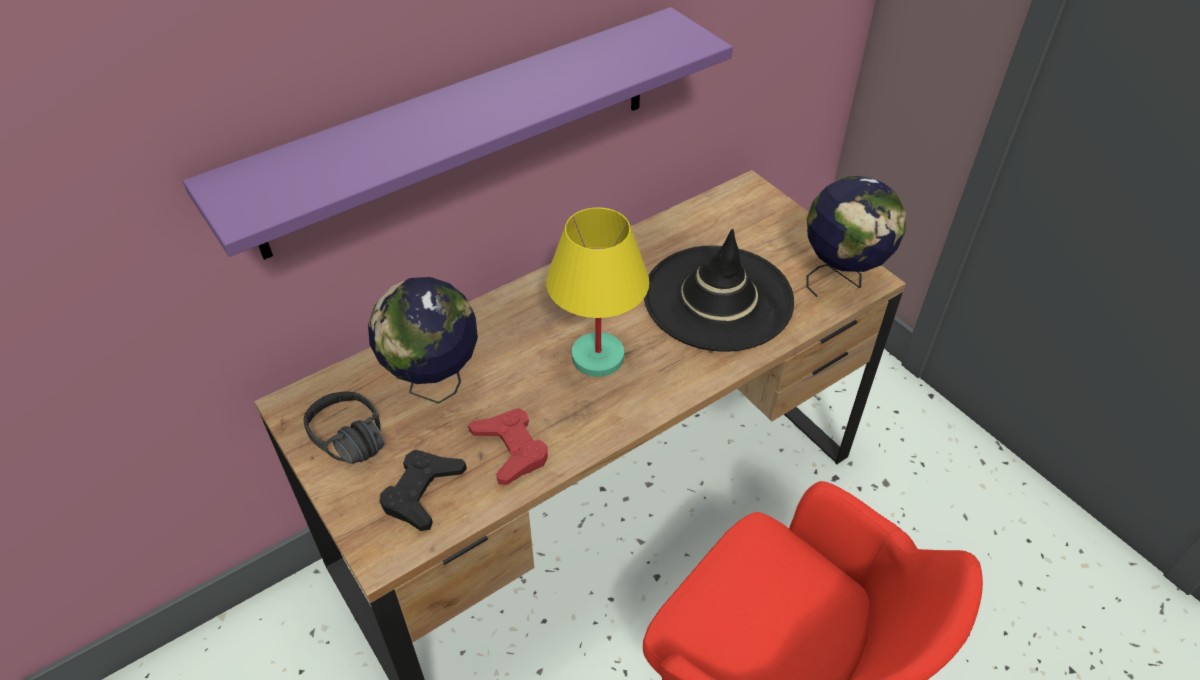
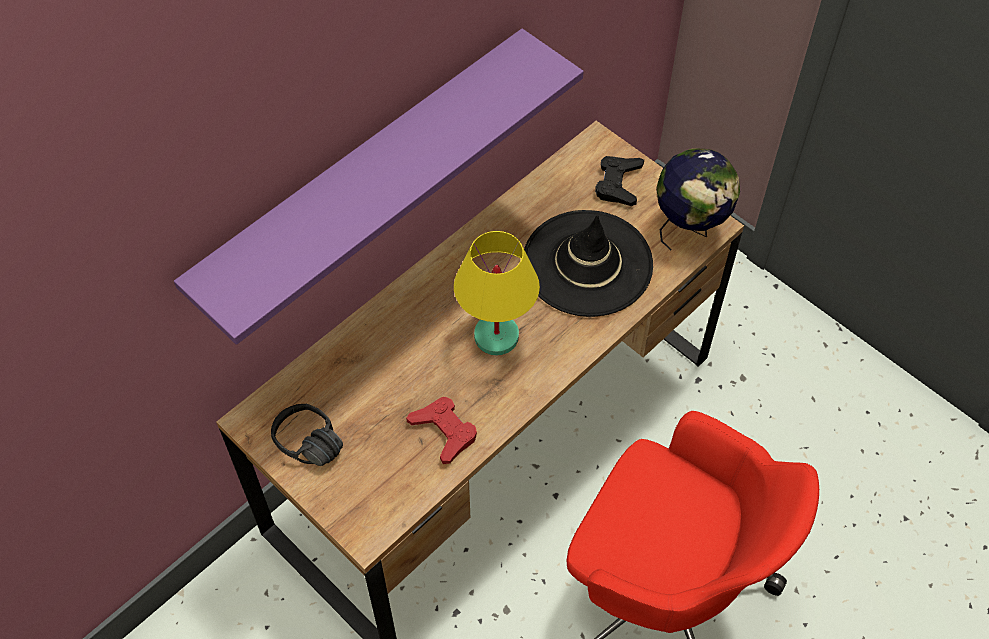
camera: 10 degrees left, 10 degrees up
globe [368,277,478,404] -> none
black game controller [379,450,467,531] -> black game controller moved to [595,156,644,206]

